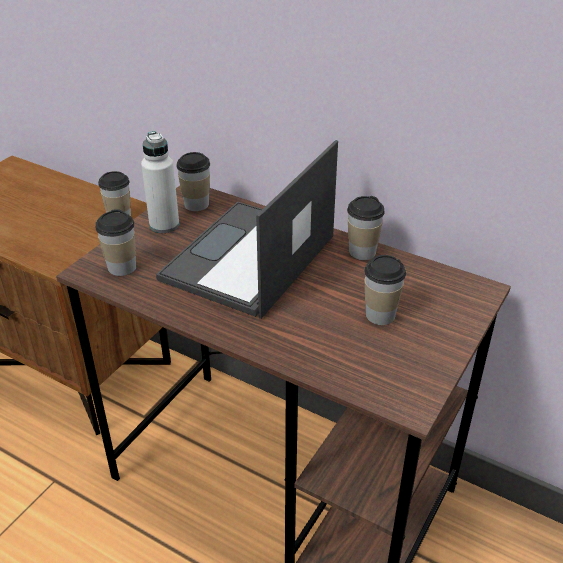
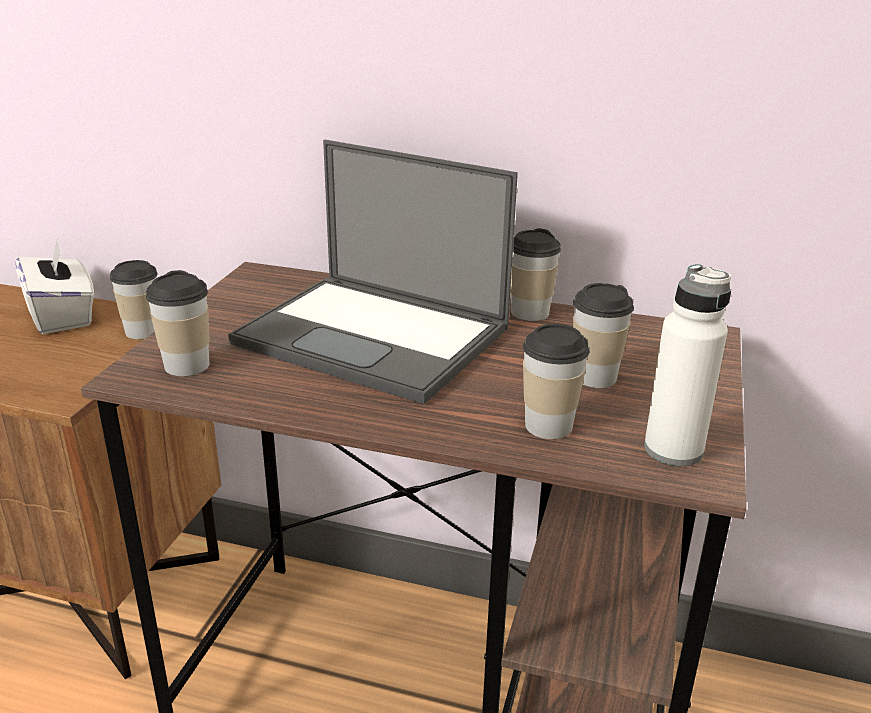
camera: 15 degrees left, 10 degrees down
white bottle [141,131,179,233] -> white bottle moved to [644,264,732,466]
laptop [156,140,338,319] -> laptop turned 75 degrees counterclockwise [228,140,518,404]
cup [176,152,210,211] -> cup moved to [523,324,590,439]
none -> white tissue box [15,237,94,334]

